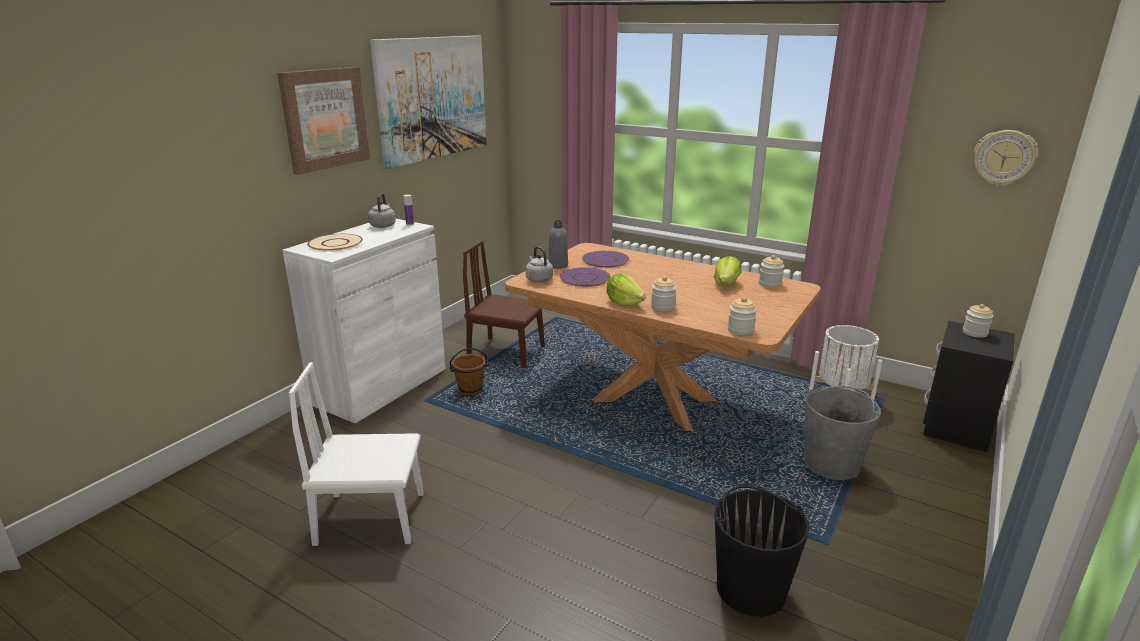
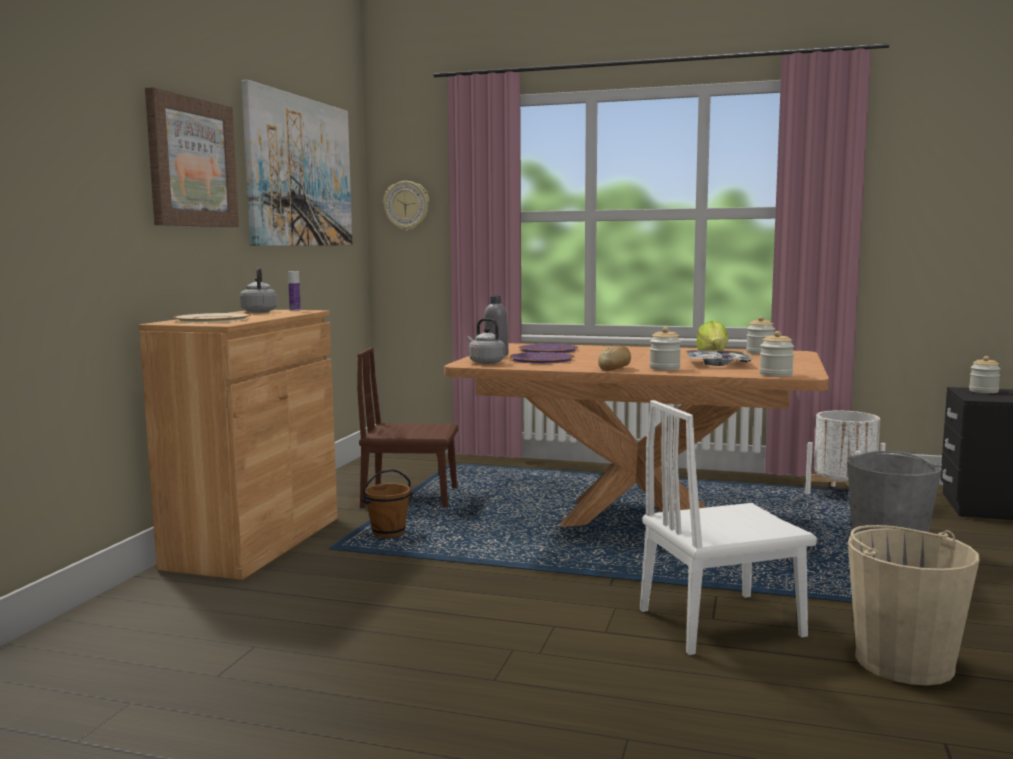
camera: 15 degrees left, 15 degrees down
white cabinet [282,219,446,423] -> brown cabinet [139,310,338,580]
white chair [289,362,424,546] -> white chair moved to [640,400,817,655]
lettuce [606,273,646,306] -> bread [598,345,631,371]
black bucket [714,486,810,617] -> beige bucket [848,525,980,685]
wall clock [974,130,1038,186] -> wall clock moved to [383,181,429,231]
none -> tray [686,350,754,366]

